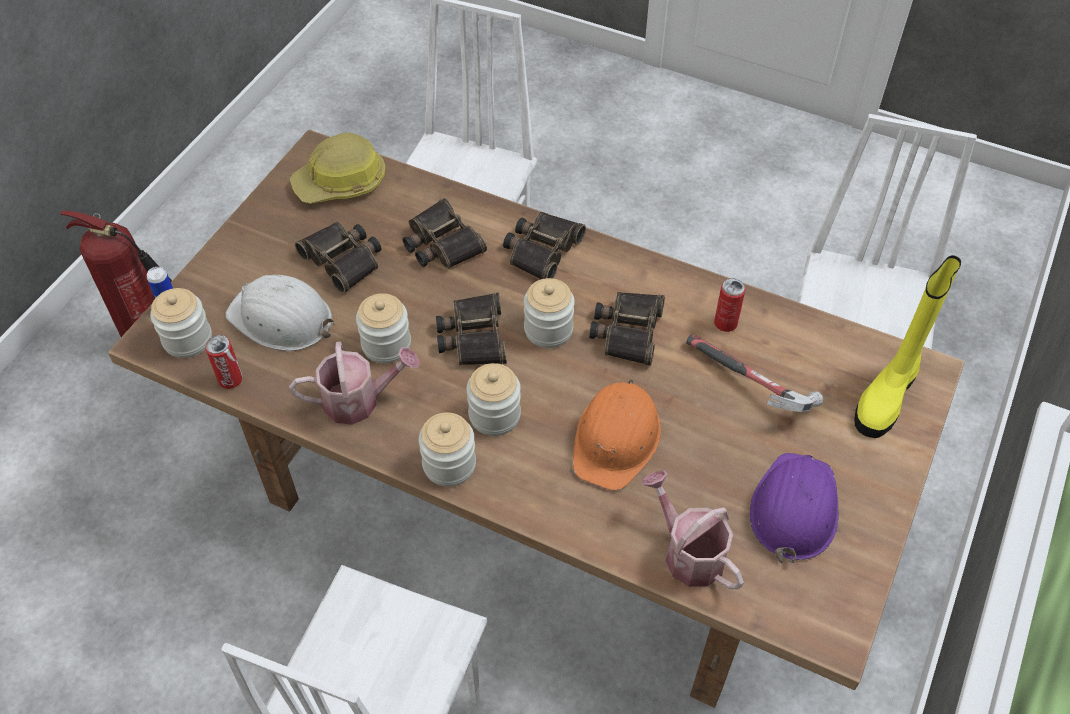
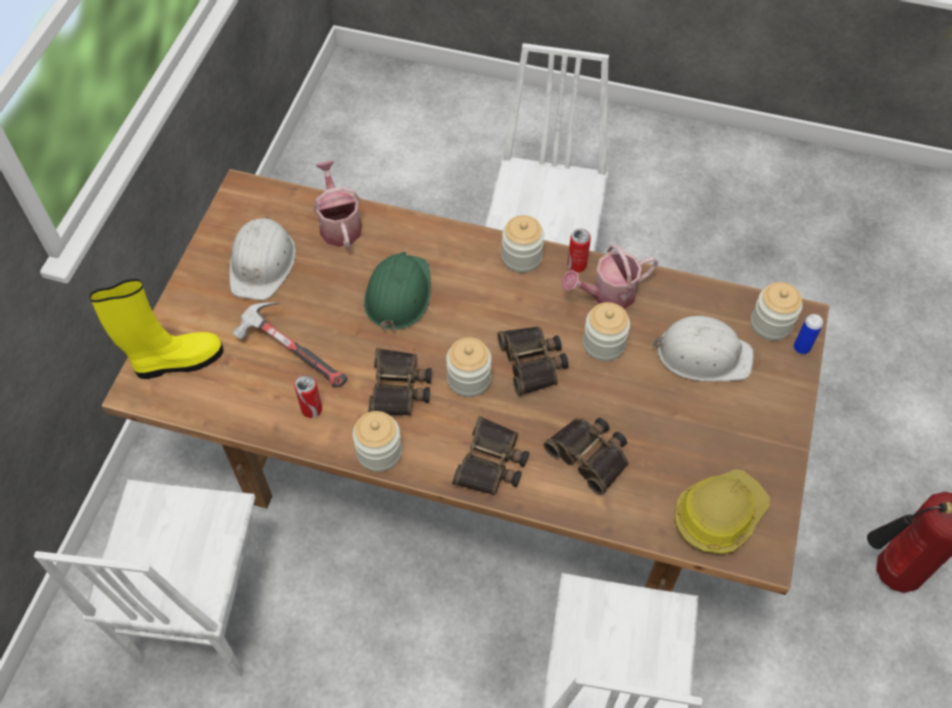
camera: 170 degrees right, 5 degrees up
can [205,335,242,389] -> can moved to [567,229,591,272]
binoculars [295,221,381,293] -> none
jar [466,363,521,436] -> jar moved to [353,411,402,472]
orange hard hat [573,379,661,490] -> green hard hat [364,252,431,333]
watering can [642,470,744,589] -> watering can turned 150 degrees counterclockwise [313,161,362,249]
purple hard hat [750,453,839,563] -> white hard hat [229,216,296,300]
yellow boot [854,255,961,438] -> yellow boot turned 45 degrees clockwise [89,279,224,379]

